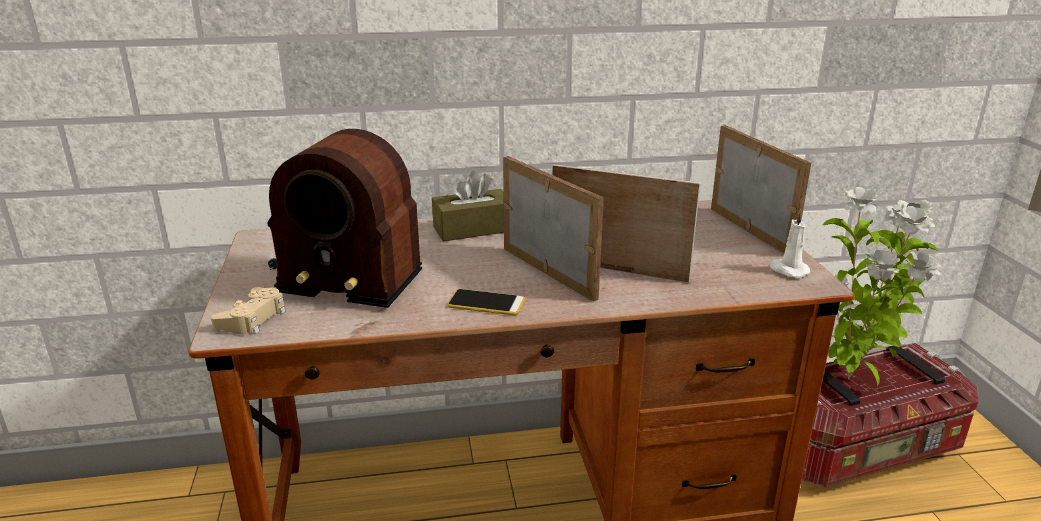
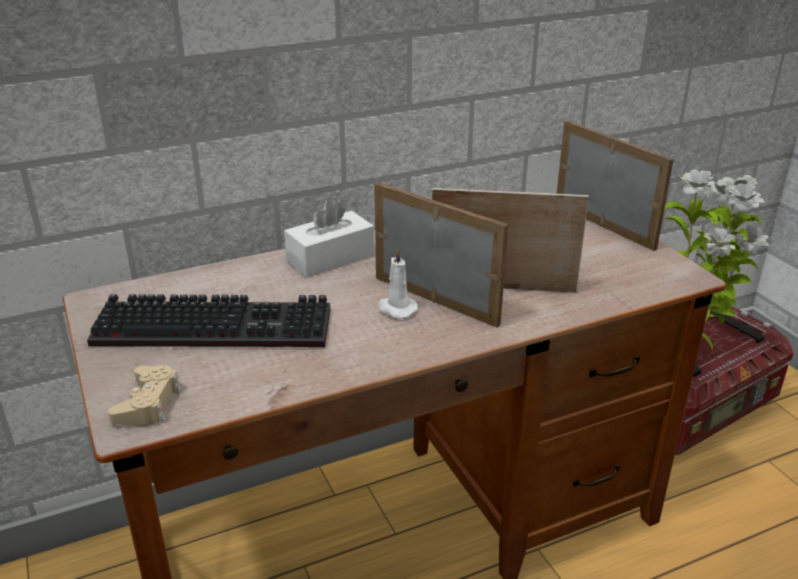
camera: 15 degrees left, 5 degrees up
radio [267,129,422,308] -> keyboard [87,294,330,347]
brown tissue box [432,170,504,241] -> white tissue box [284,197,374,277]
phone [447,289,525,315] -> none
white candle [770,209,810,278] -> white candle moved to [378,247,418,318]

